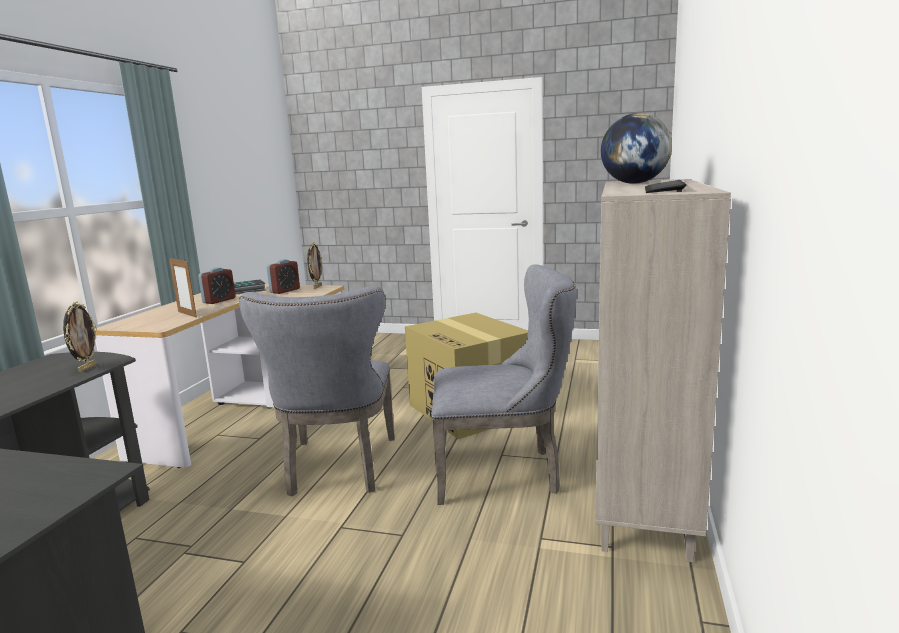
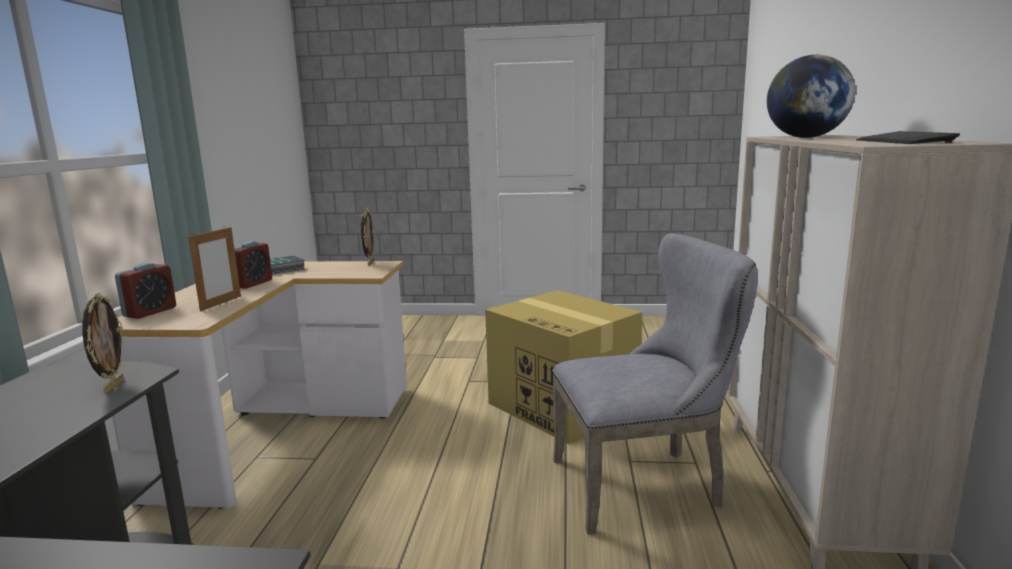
camera: 10 degrees left, 0 degrees up
picture frame [169,258,197,318] -> picture frame turned 105 degrees counterclockwise [188,227,241,312]
grey chair [239,286,395,496] -> none
alarm clock [267,260,300,294] -> alarm clock moved to [115,263,176,319]

